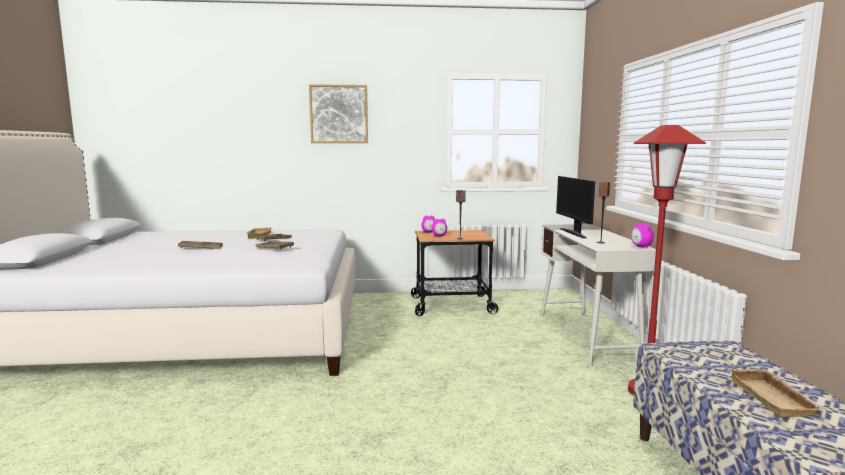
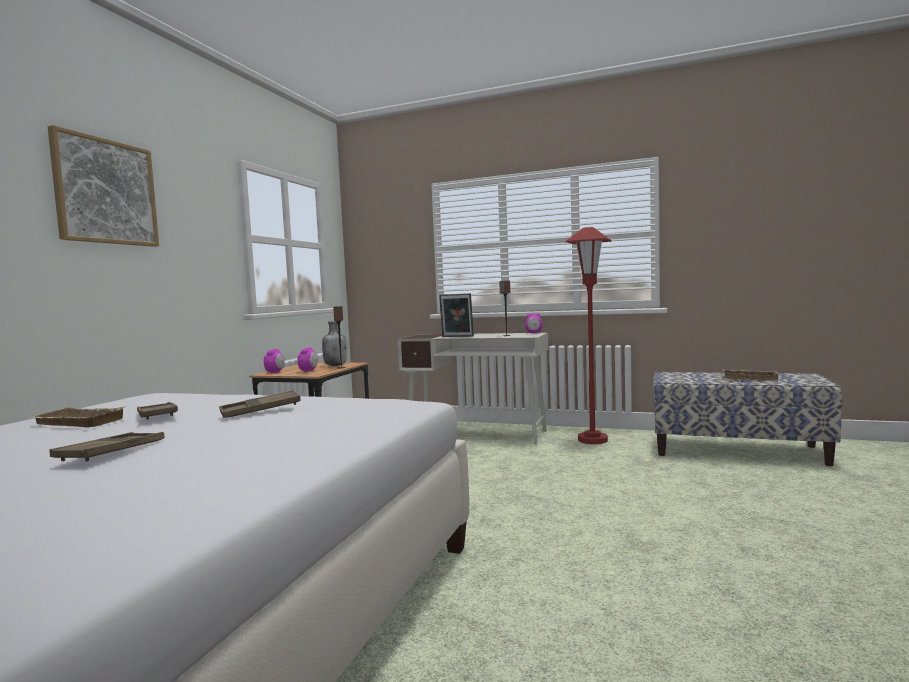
camera: 65 degrees left, 5 degrees down
monitor [556,176,595,238] -> picture frame [439,293,474,337]
none -> grey bottle [322,321,347,366]

